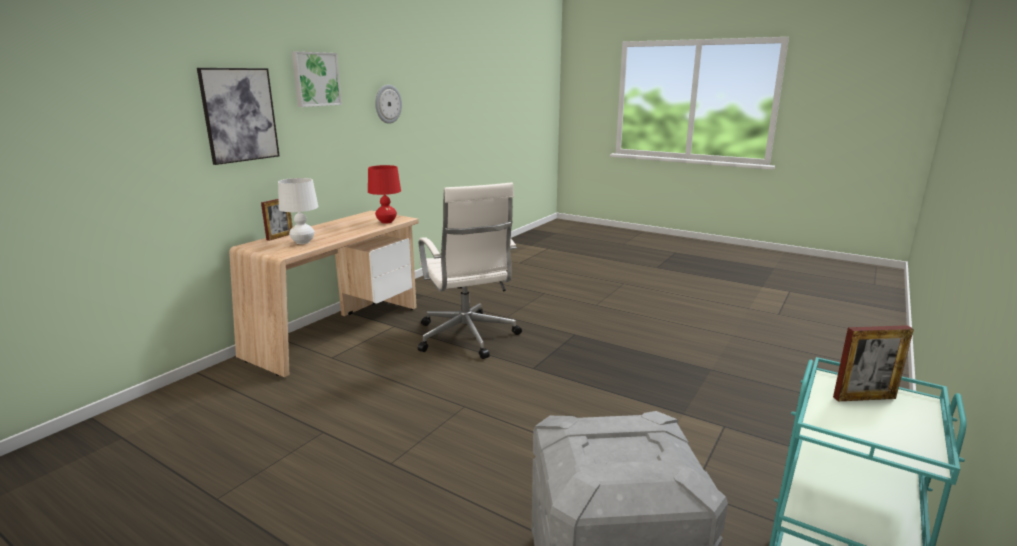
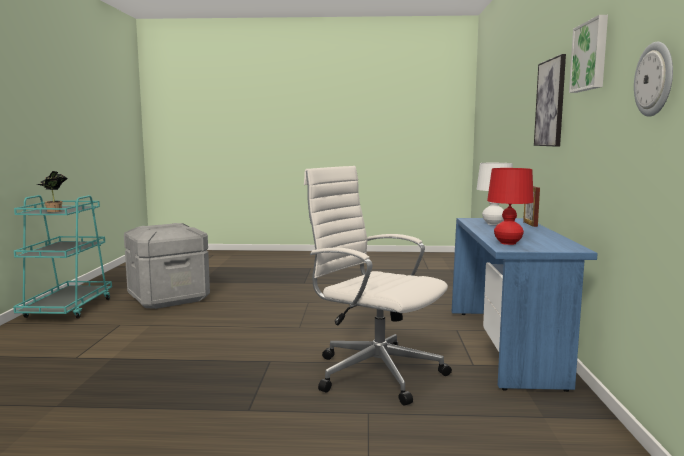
camera: 150 degrees right, 10 degrees down
beige desk [229,211,419,377] -> blue desk [452,218,598,392]
picture frame [833,325,914,401] -> potted plant [37,171,68,212]

